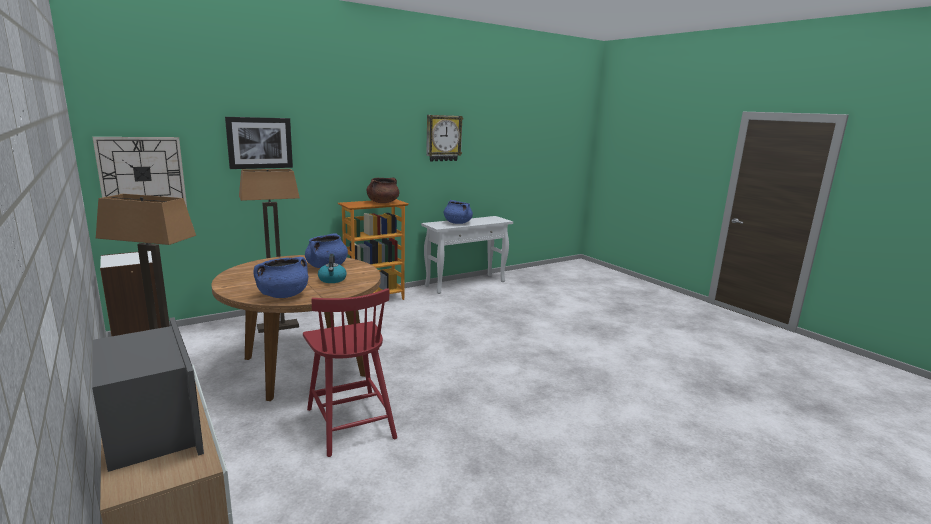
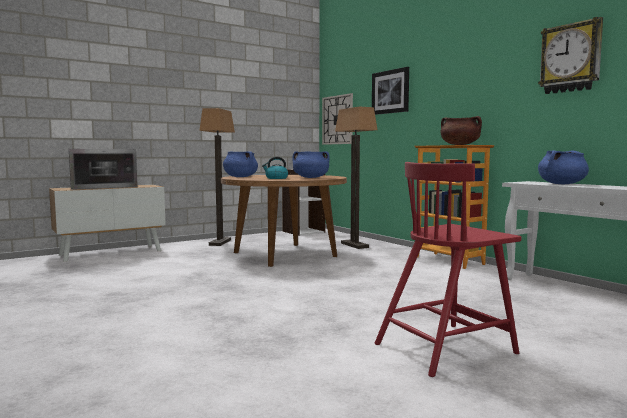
camera: 90 degrees right, 10 degrees down
red chair [303,288,397,457] -> red chair moved to [375,162,521,377]

